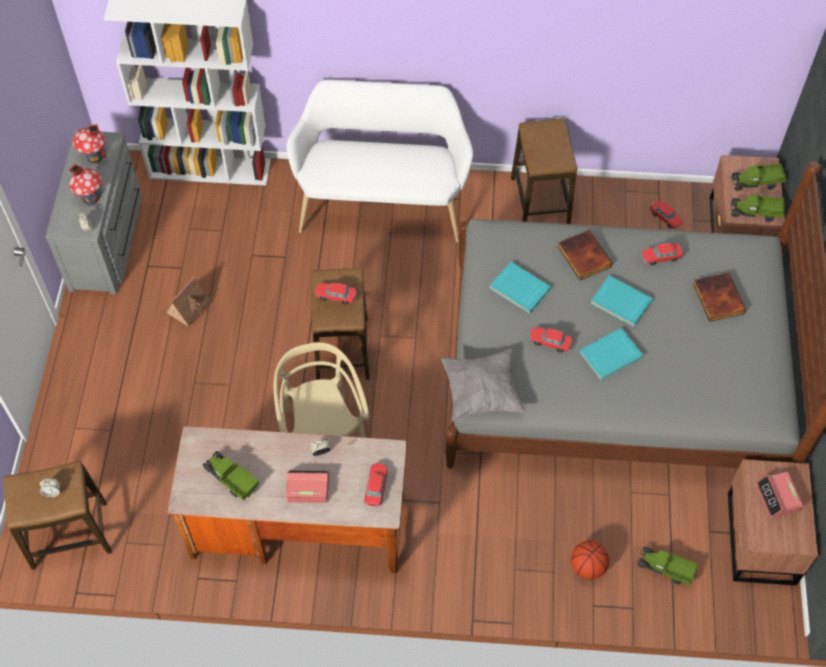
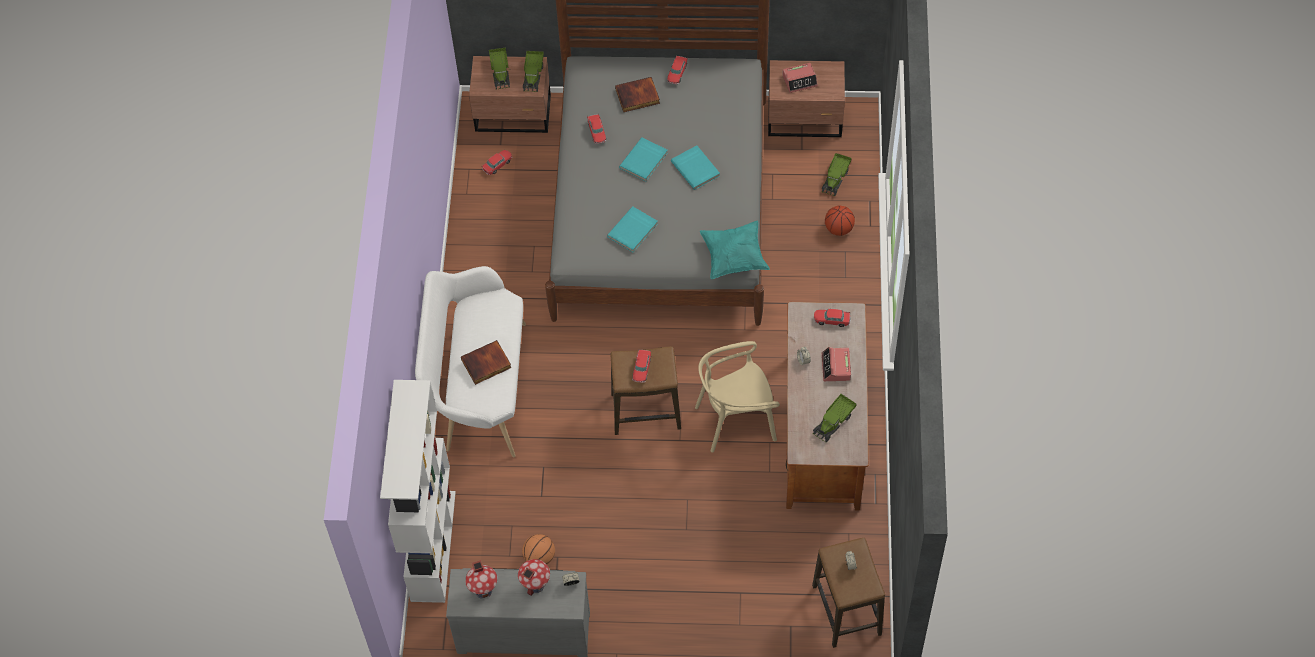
camera: 90 degrees left, 0 degrees up
toy house [165,277,214,326] -> none
grey pillow [441,349,526,421] -> turquoise pillow [700,221,770,279]
stool [511,118,577,224] -> none
toy car [530,327,573,352] -> toy car moved to [667,56,688,84]
book [558,230,612,280] -> book moved to [461,340,512,385]
none -> basketball [522,534,555,564]

